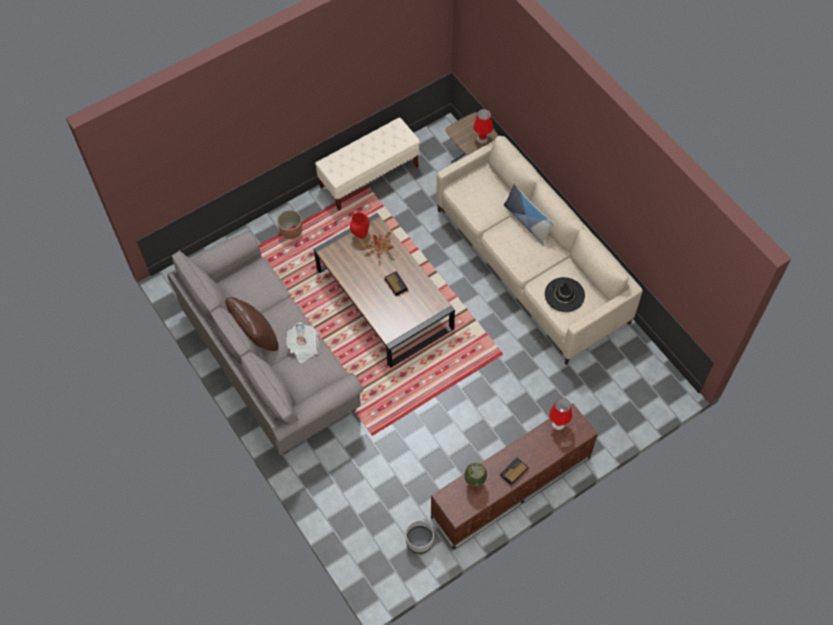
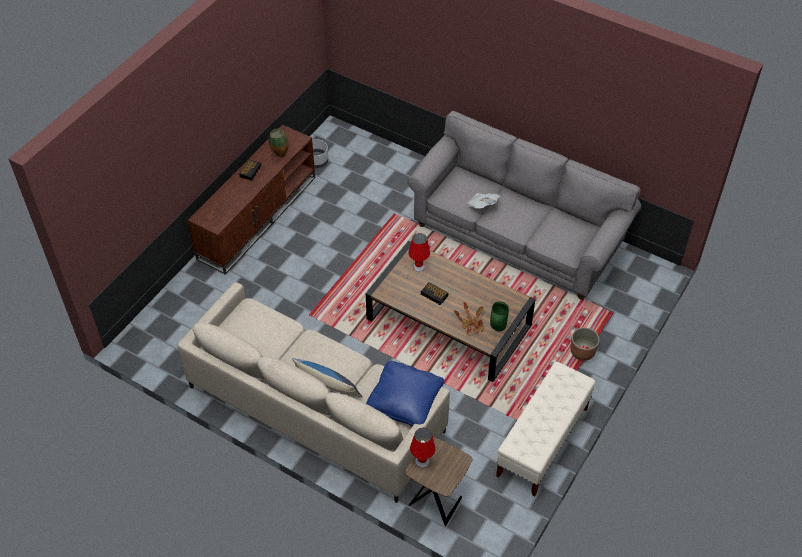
camera: 155 degrees right, 10 degrees down
brown pillow [225,297,279,351] -> none
red vase [350,212,370,239] -> green vase [490,301,509,331]
black hat [545,277,585,312] -> none
red table lamp [549,398,572,430] -> red table lamp moved to [408,233,430,272]
none -> blue pillow [366,361,445,426]

